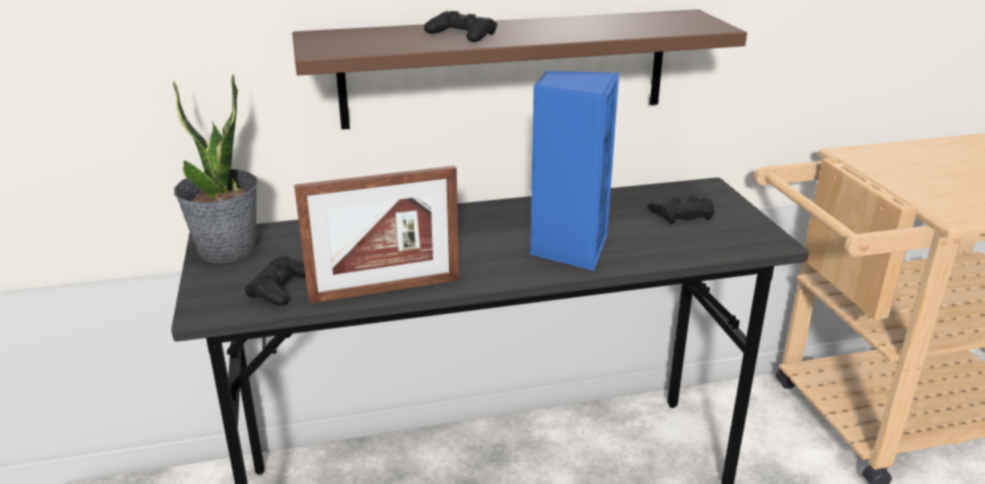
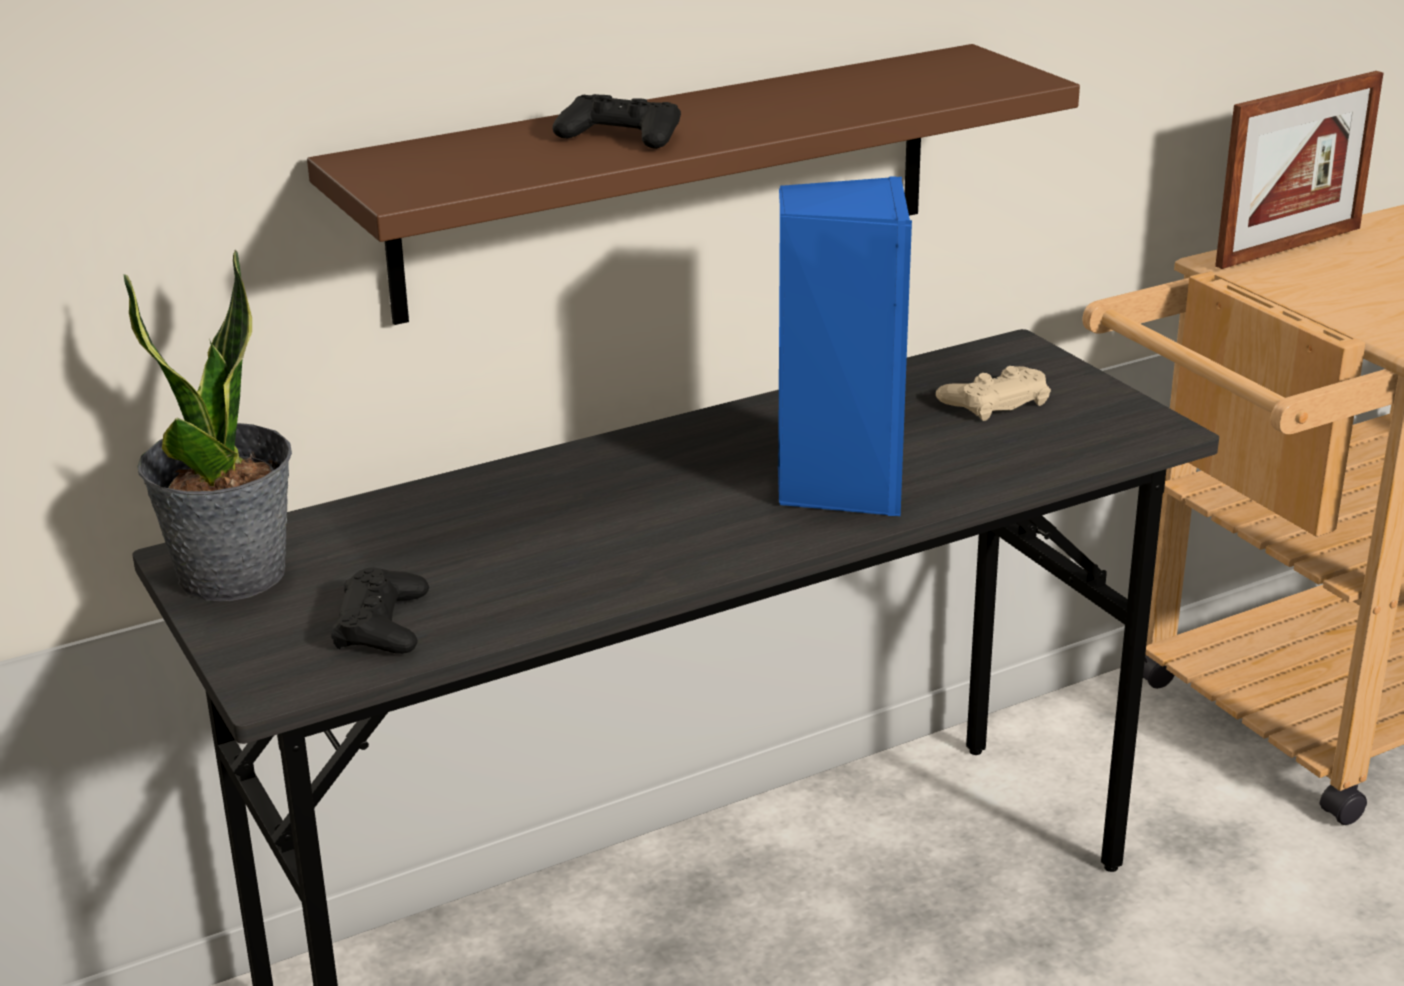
camera: 15 degrees left, 0 degrees up
picture frame [294,166,459,304] -> picture frame moved to [1215,71,1383,269]
black game controller [648,195,715,224] -> beige game controller [936,366,1051,421]

